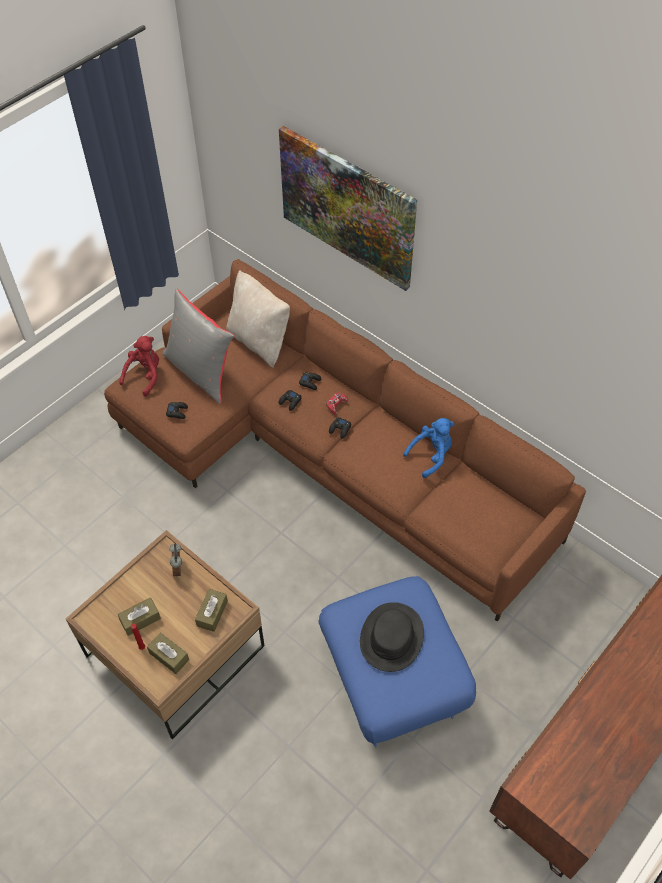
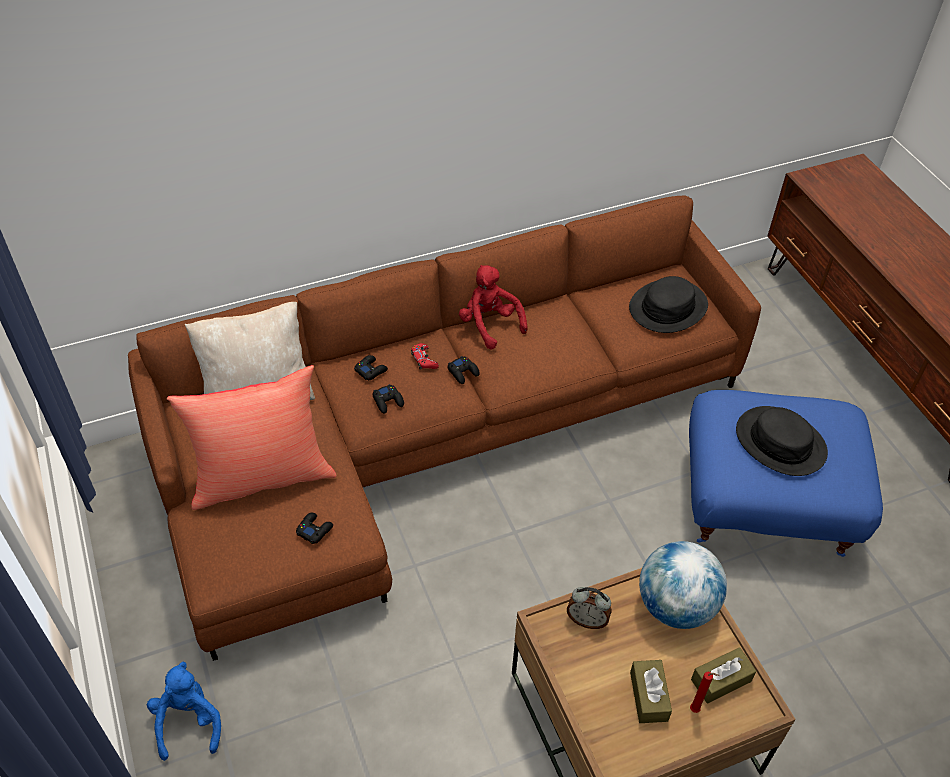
camera: 65 degrees left, 5 degrees down
red plush toy [120,336,159,396] -> red plush toy moved to [459,265,528,349]
grey pillow [162,289,234,404] -> red pillow [167,365,337,510]
brown tissue box [195,589,228,632] -> globe [639,541,727,629]
picture [279,126,417,291] -> none
blue plush toy [403,418,454,478] -> blue plush toy moved to [147,662,221,761]
none -> black hat [629,276,708,333]

